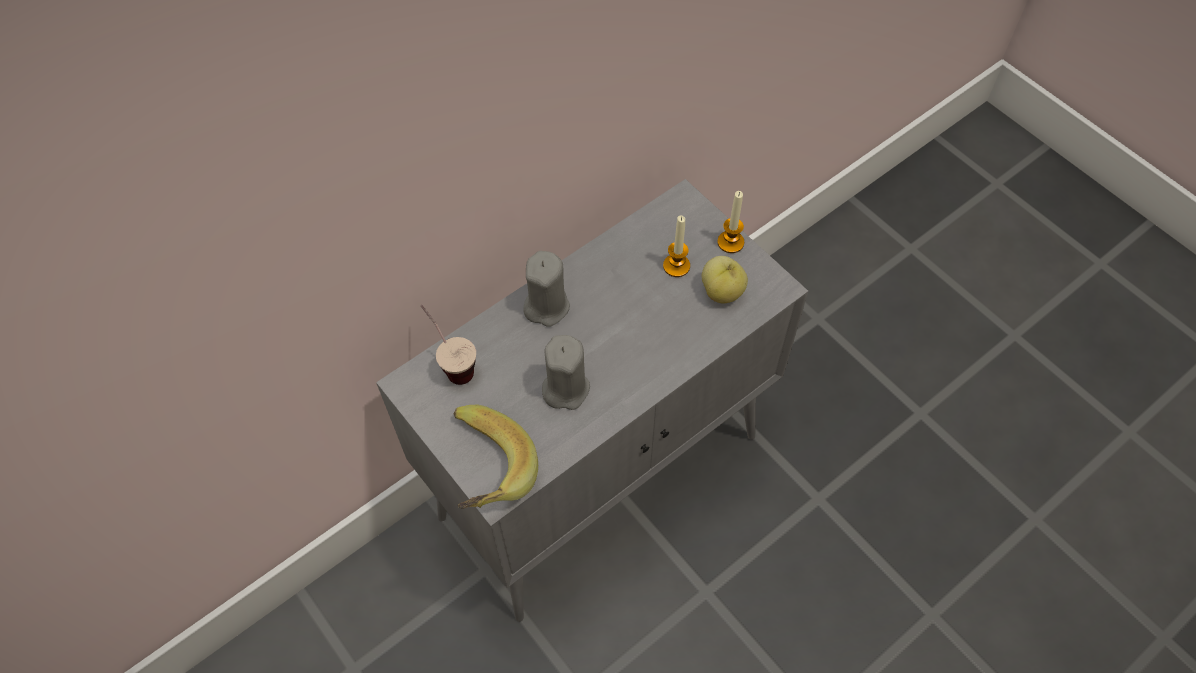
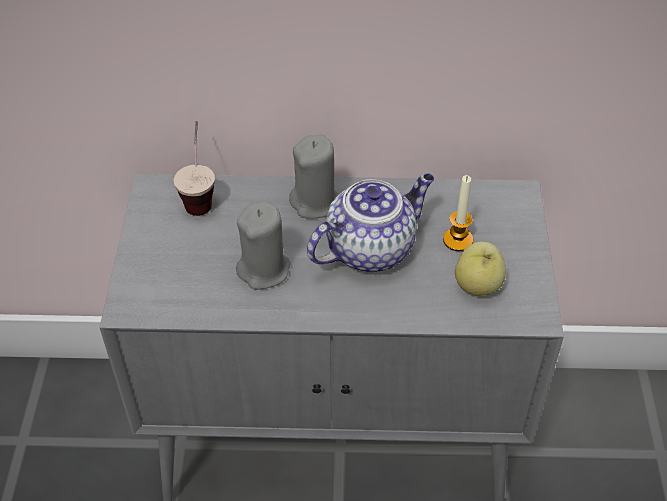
camera: 40 degrees right, 10 degrees down
banana [454,405,538,509] -> none
candle [717,191,744,253] -> none
none -> teapot [307,173,434,273]

